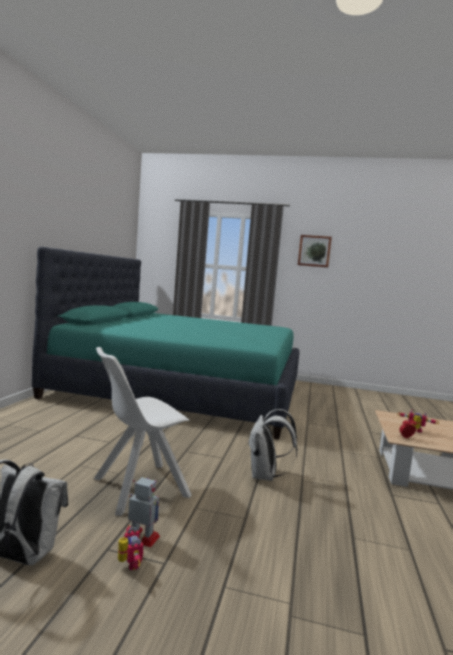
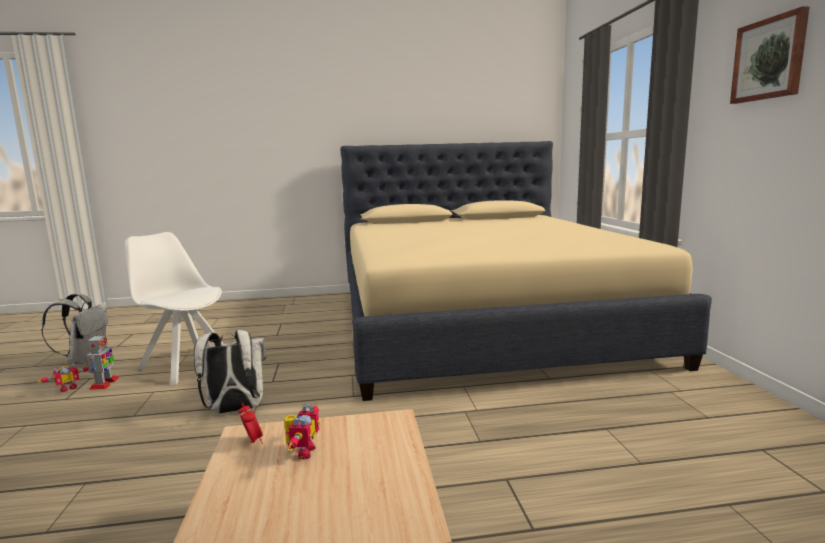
camera: 70 degrees right, 5 degrees up
turquoise bed [32,247,300,440] -> beige bed [340,141,712,401]

